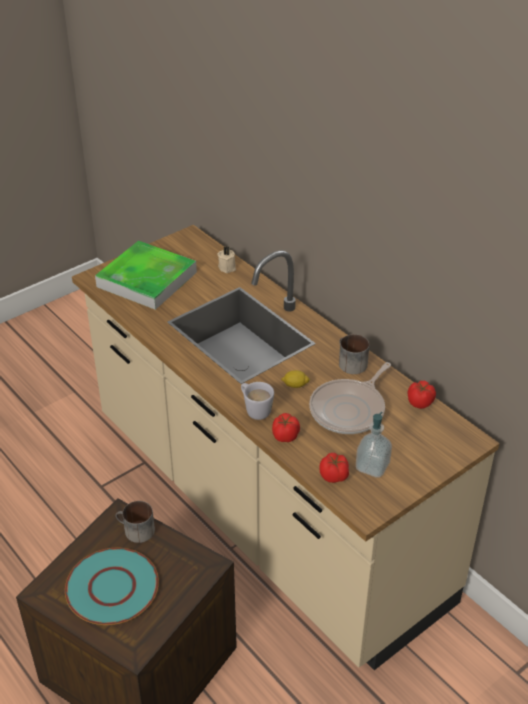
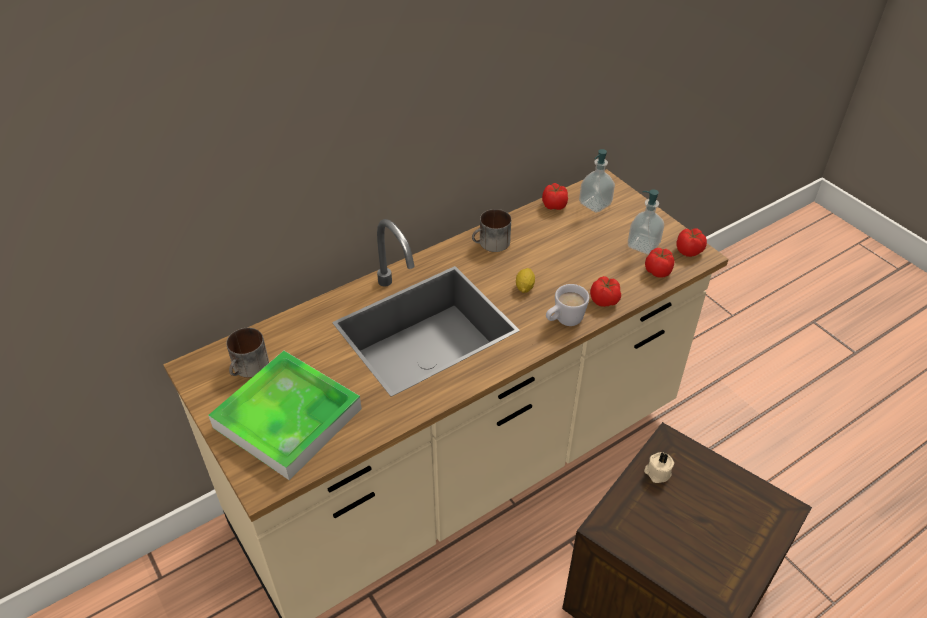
camera: 85 degrees left, 5 degrees up
turquoise plate [65,548,159,625] -> none
mug [116,501,155,543] -> mug moved to [226,328,269,377]
beige candle [218,246,236,273] -> beige candle moved to [644,452,674,483]
frying pan [309,362,391,434] -> none
none -> soap dispenser [579,149,615,213]
none -> tomato [676,228,707,257]

